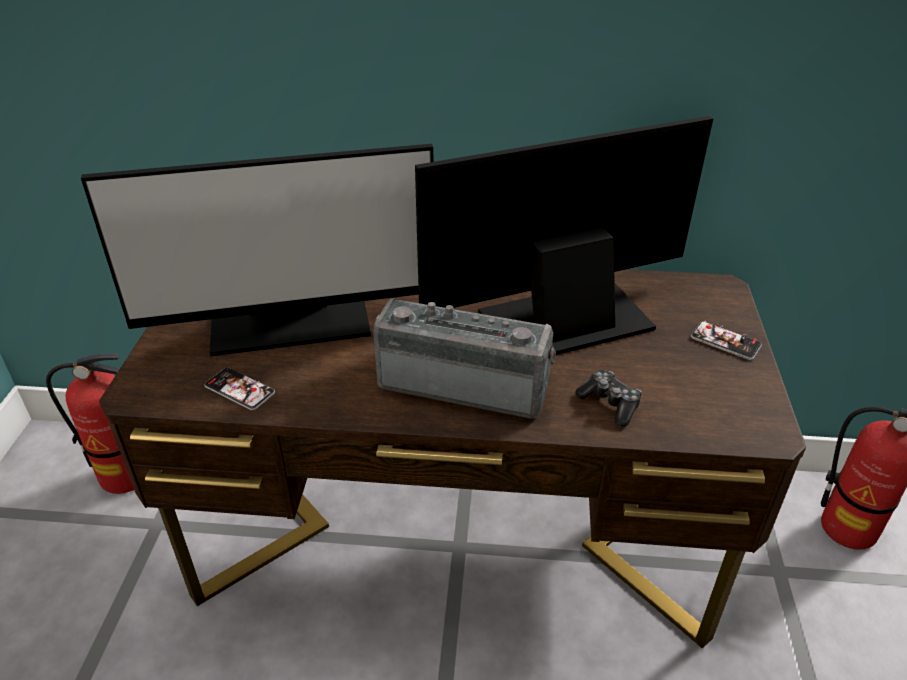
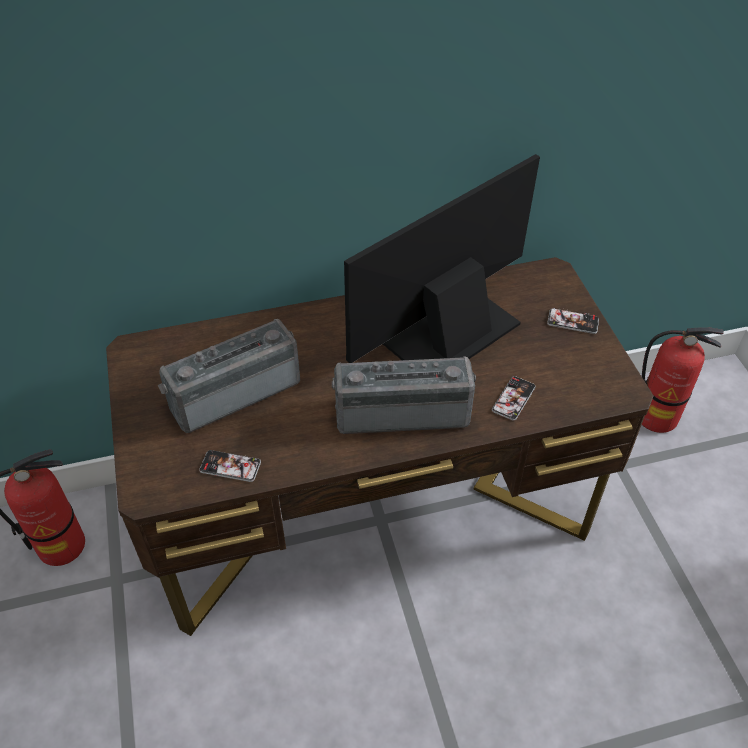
camera: 20 degrees left, 10 degrees up
monitor [81,144,434,356] -> radio [158,319,300,433]
game controller [575,370,642,427] -> phone [492,376,536,421]

